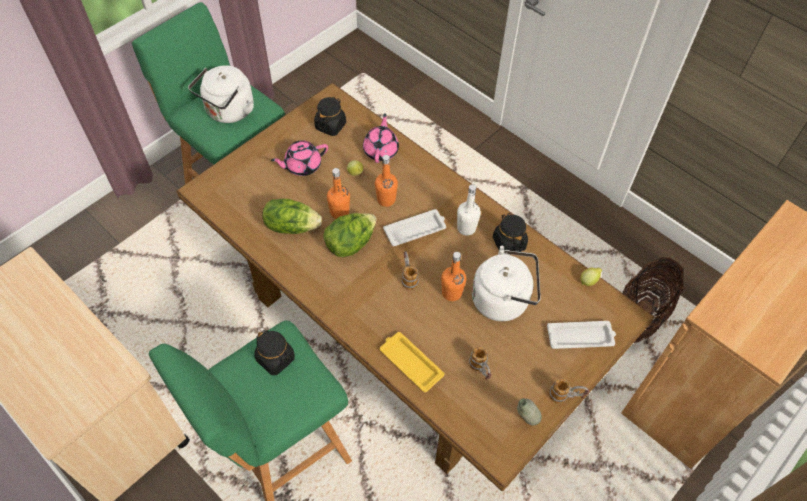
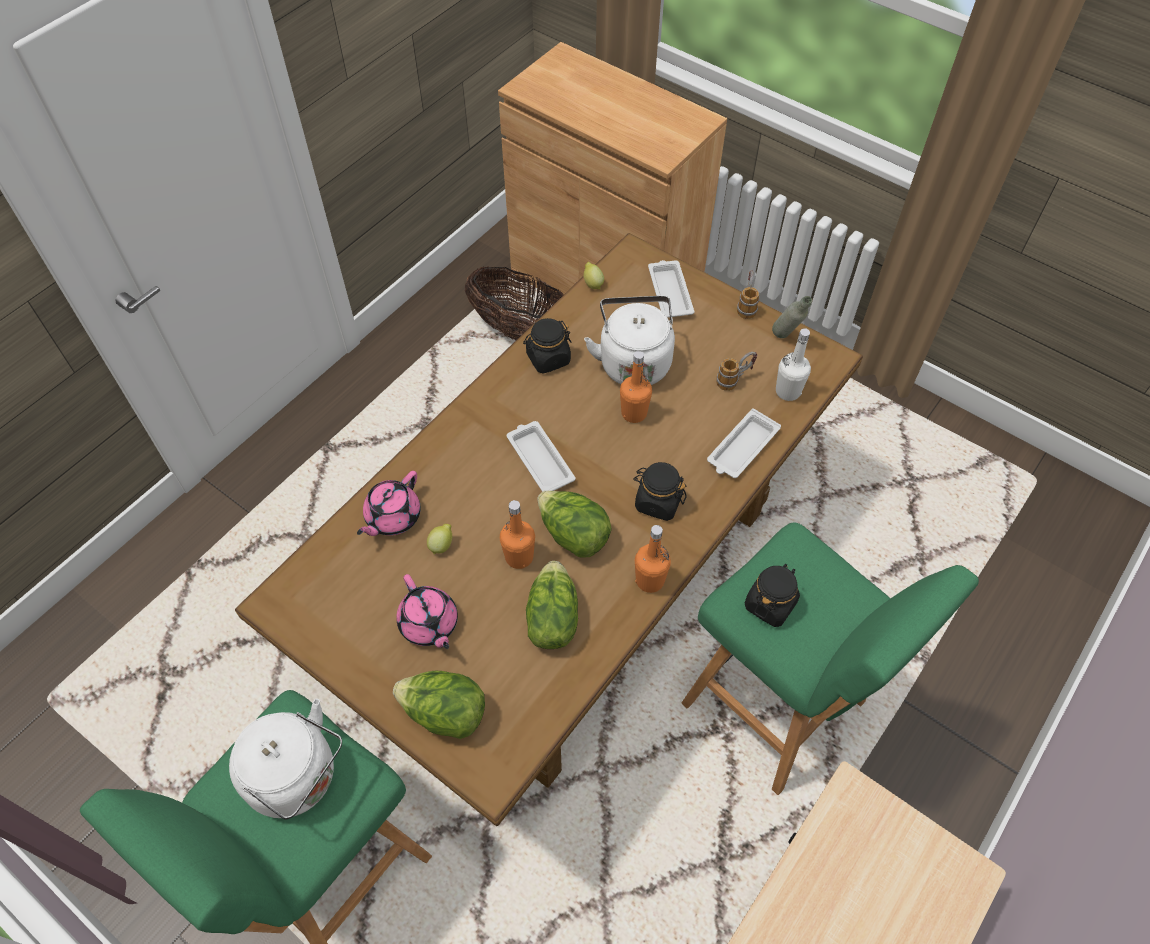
camera: 95 degrees left, 0 degrees up
black jar [314,97,346,136] -> black jar moved to [633,462,687,521]
pink teapot [363,113,399,163] -> pink teapot turned 60 degrees counterclockwise [357,471,421,536]
orange bottle [375,155,398,207] -> orange bottle moved to [635,525,671,593]
yellow tray [380,332,444,392] -> white tray [707,408,781,478]
mug [402,251,419,290] -> none
white bottle [457,184,481,236] -> white bottle moved to [776,328,811,401]
none -> lettuce [393,671,485,739]

